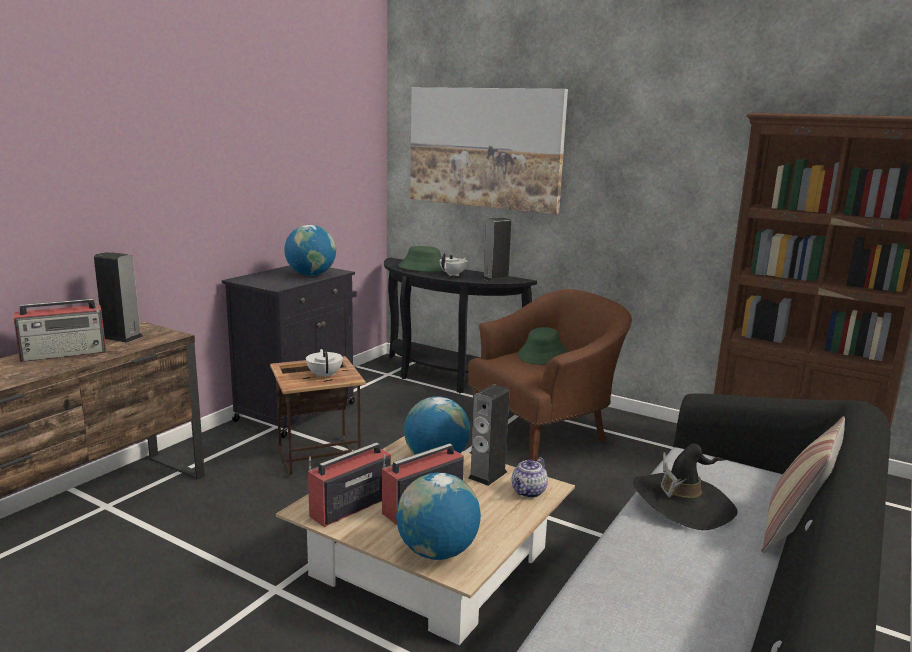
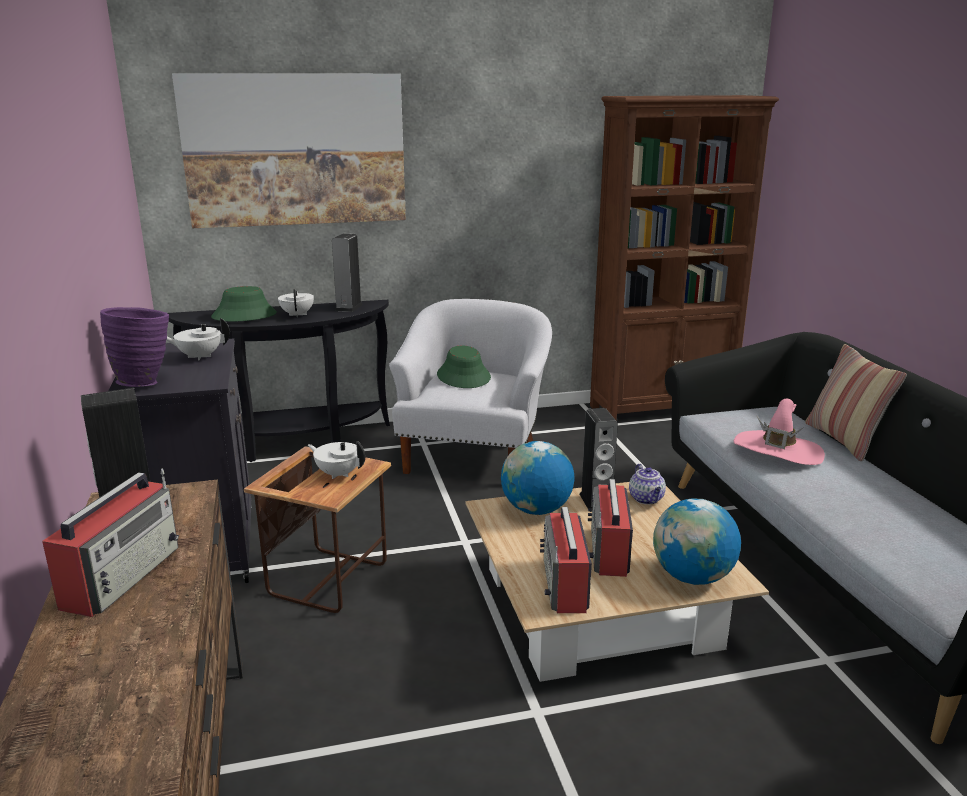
camera: 45 degrees left, 5 degrees up
globe [284,225,336,276] -> white teapot [166,318,230,361]
brown armchair [468,289,632,461] -> white armchair [389,299,552,474]
black hat [633,444,738,530] -> pink hat [734,399,825,465]
none -> purple vase [100,307,169,387]

